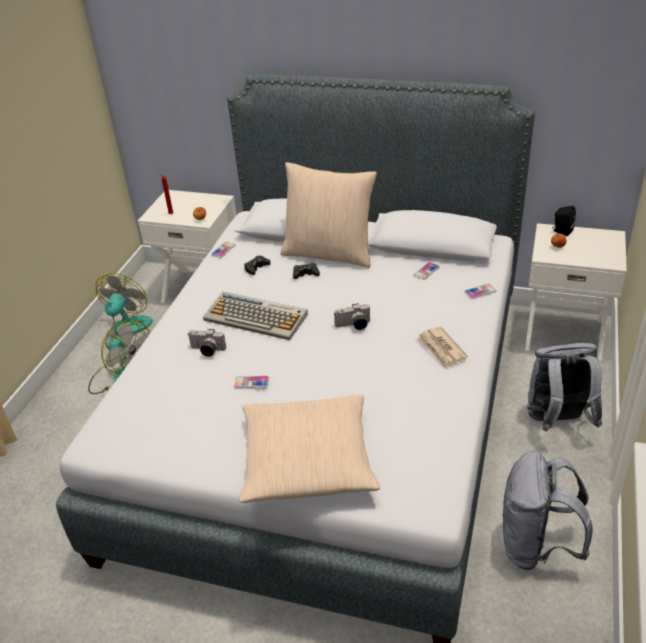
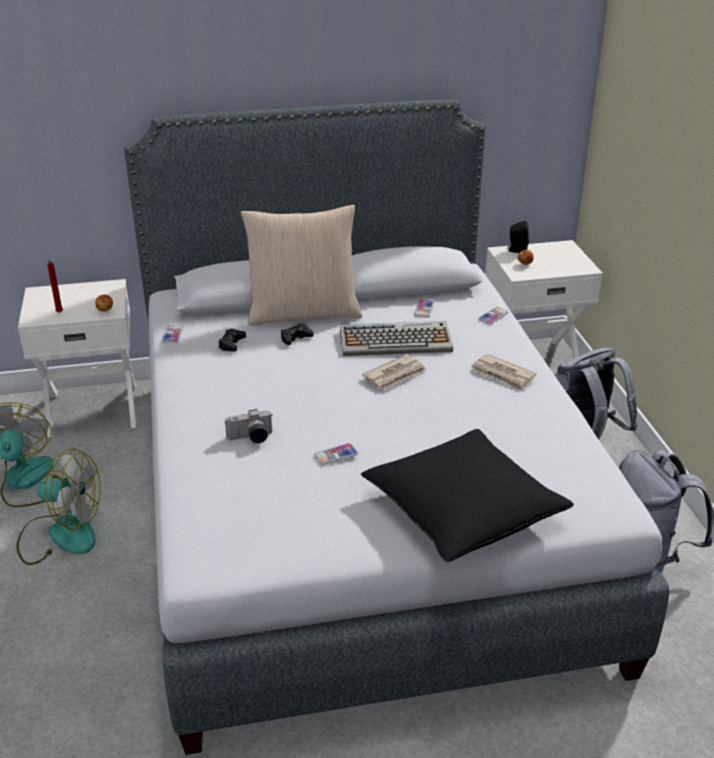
camera: 30 degrees left, 5 degrees down
keyboard [203,292,308,340] -> keyboard moved to [340,321,453,356]
beige pillow [239,395,380,503] -> black pillow [361,429,574,562]
camera [334,303,370,330] -> newspaper [362,354,427,390]

